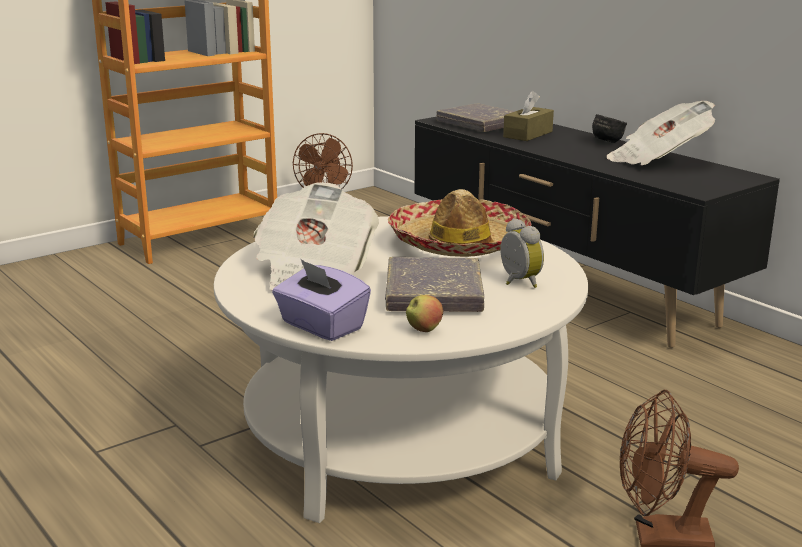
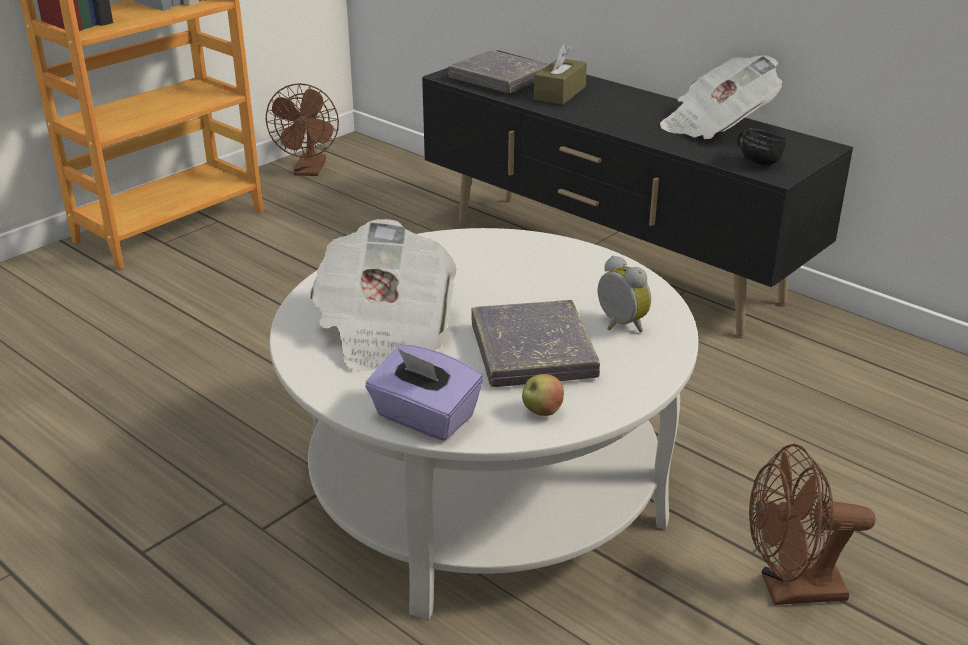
camera: 10 degrees left, 10 degrees up
hat [388,189,531,257] -> none
black mug [592,114,627,143] -> black mug moved to [737,128,787,166]

